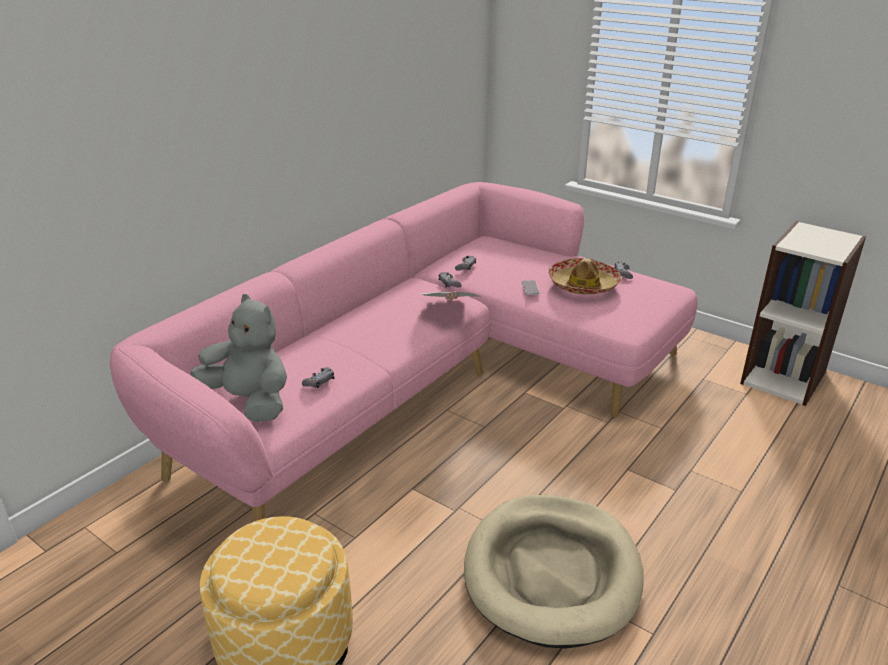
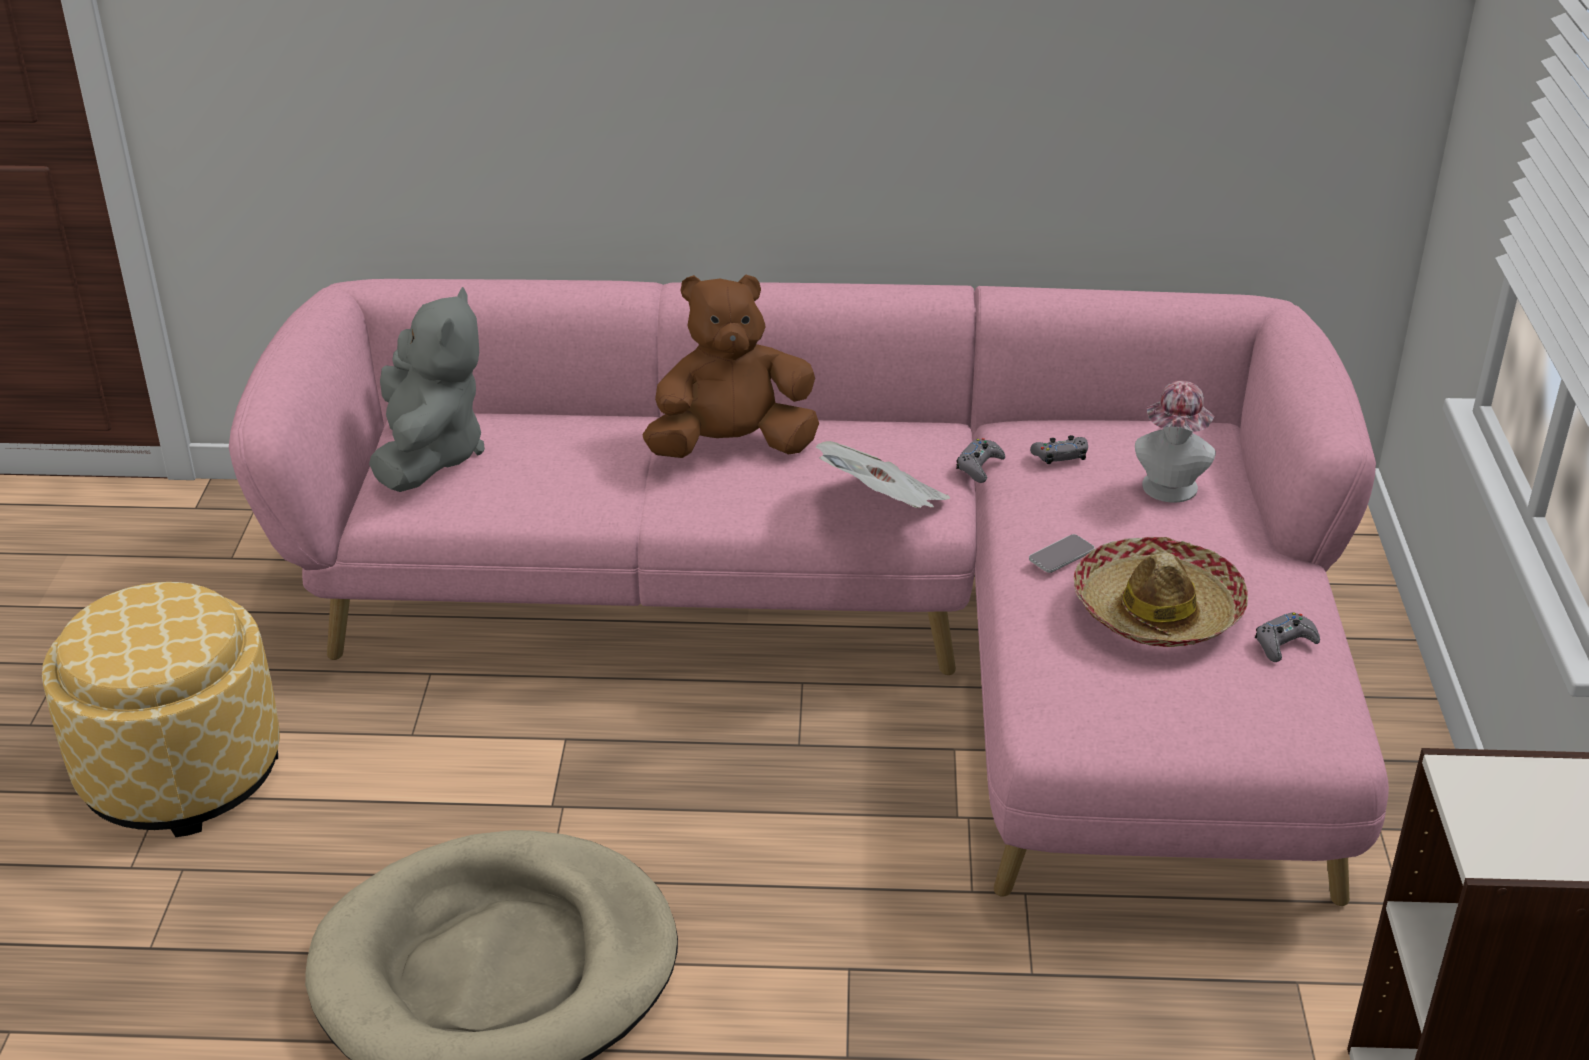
camera: 55 degrees right, 5 degrees up
grey game controller [302,367,334,388] -> none
none -> brown plush toy [642,275,819,458]
none -> hat [1135,381,1216,503]

